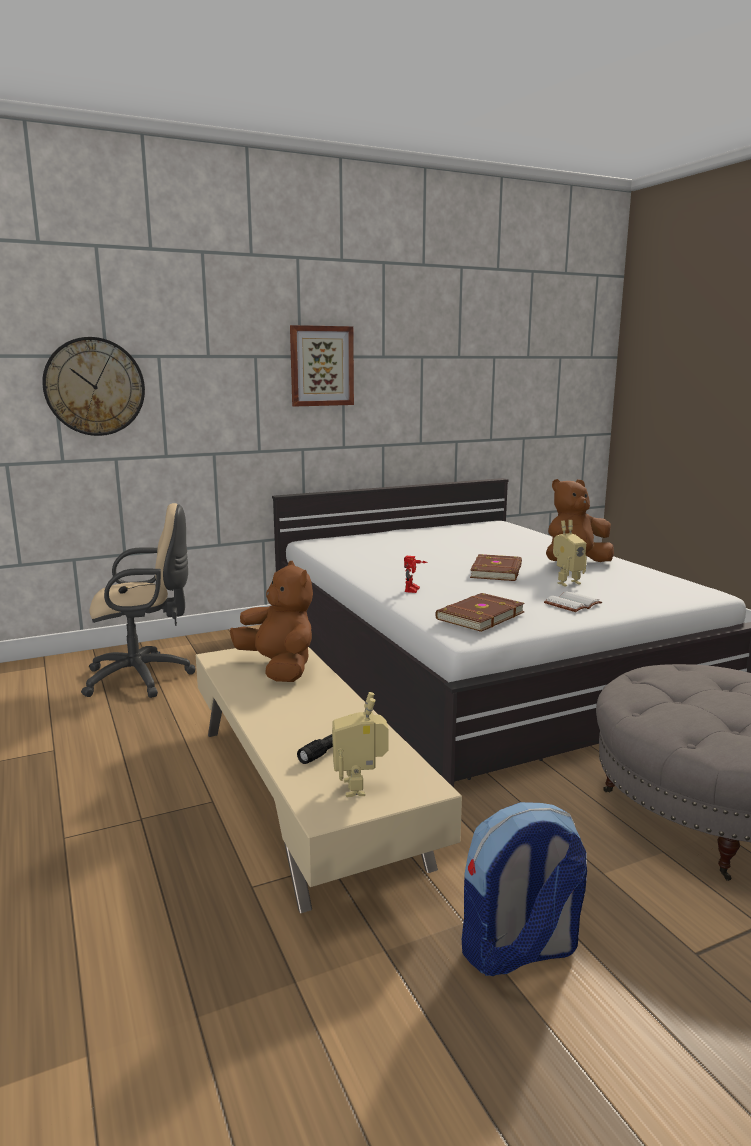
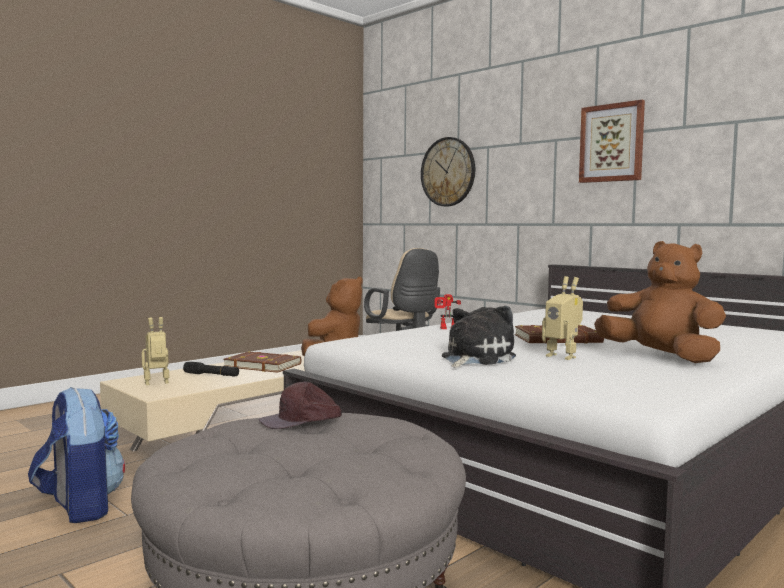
camera: 70 degrees right, 10 degrees down
brown book [435,593,525,632] -> brown book moved to [223,351,301,373]
white book [544,591,602,612] -> plush toy [442,306,516,368]
none -> brown cap [259,381,342,429]

